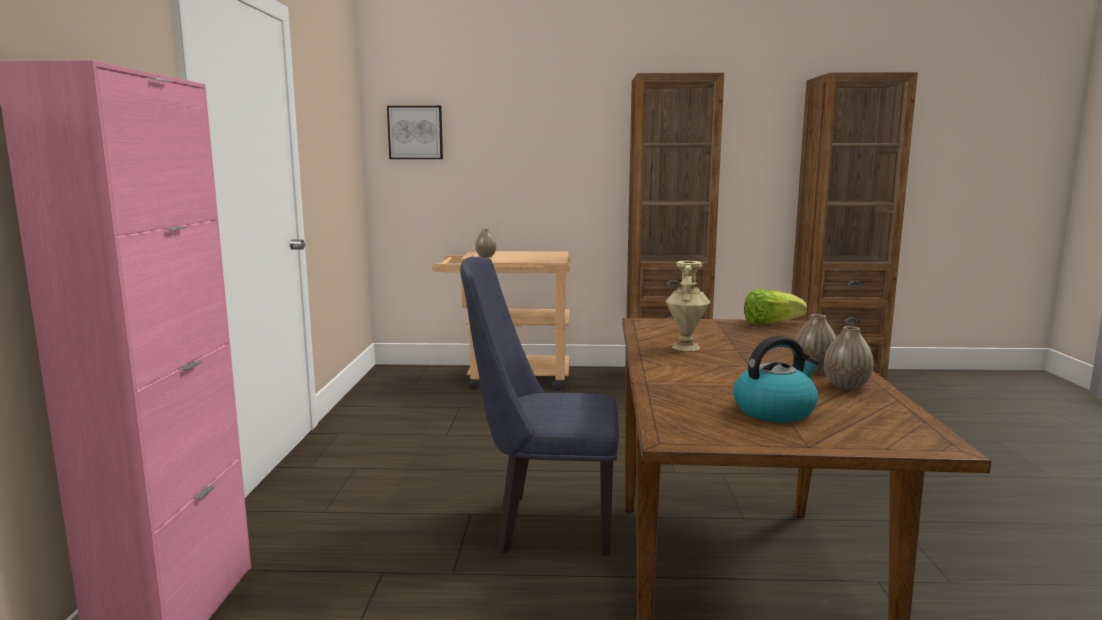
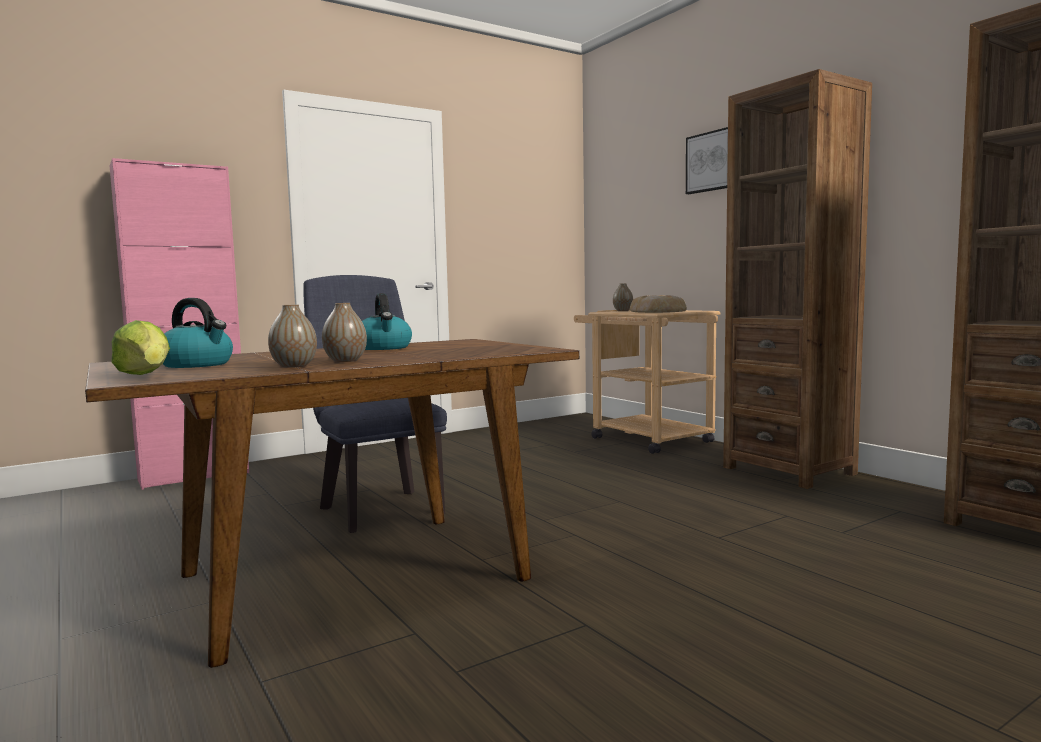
camera: 55 degrees right, 5 degrees down
picture [387,106,443,159] -> picture moved to [686,127,728,194]
beige vase [666,261,710,351] -> kettle [362,293,412,350]
lettuce [744,289,807,325] -> lettuce moved to [111,320,170,375]
none -> bread [630,295,687,313]

